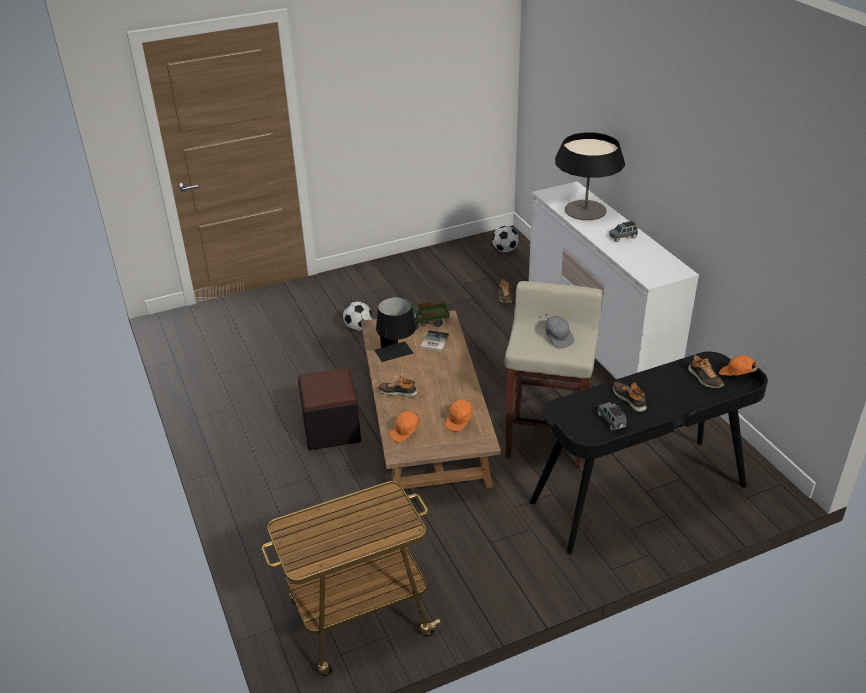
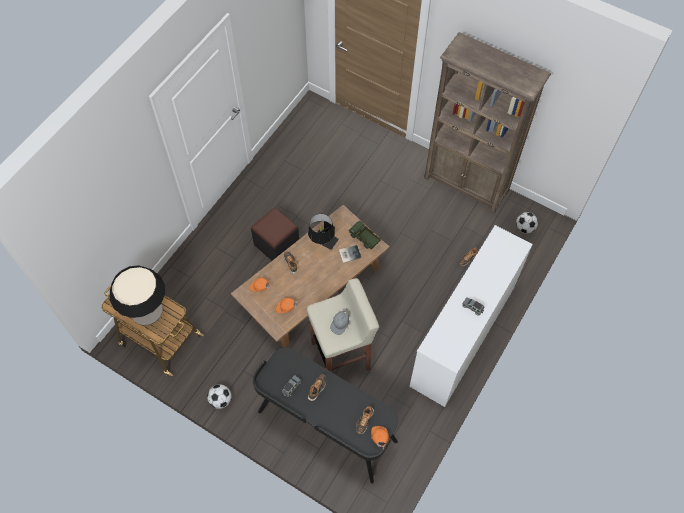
camera: 55 degrees right, 25 degrees up
football [343,301,373,331] -> football moved to [207,384,231,409]
table lamp [555,133,625,220] -> table lamp moved to [110,265,165,326]
none -> brown bookcase [424,32,551,214]

